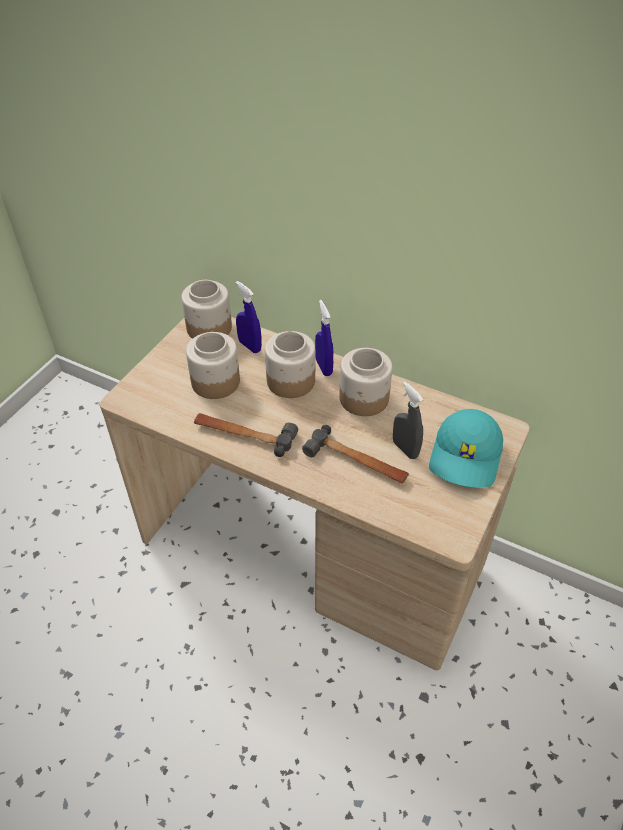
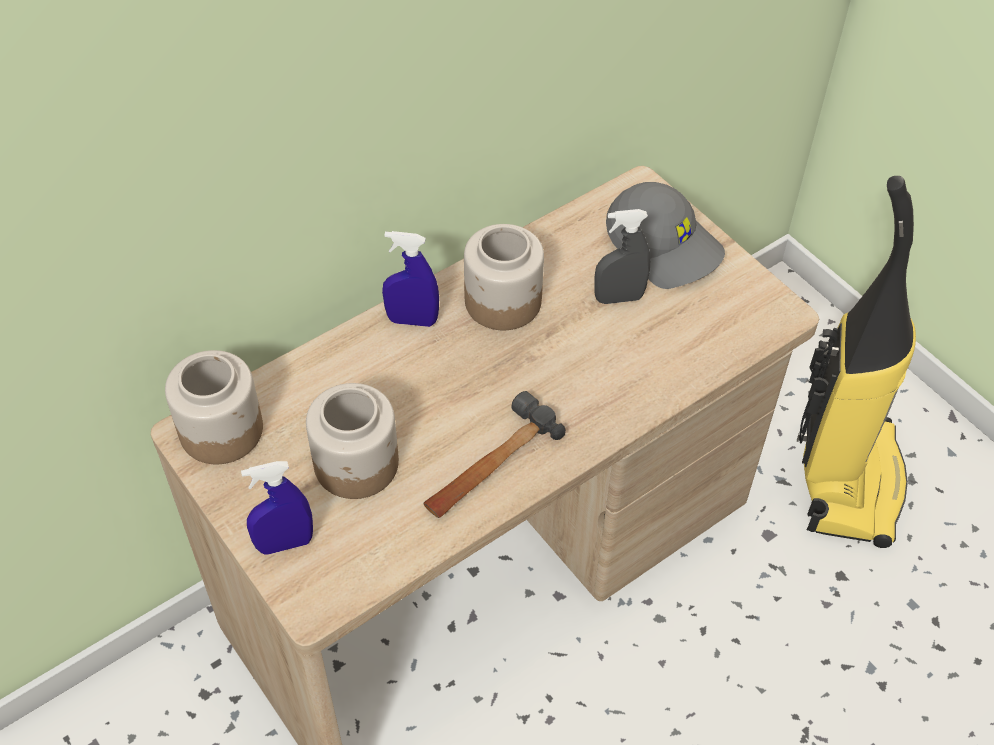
camera: 65 degrees left, 5 degrees up
blue spray bottle [236,281,262,353] -> blue spray bottle moved to [241,461,313,554]
jar [265,331,315,398] -> none
hammer [302,425,409,484] -> none
turquoise cap [429,409,503,488] -> grey cap [606,182,725,289]
none -> vacuum cleaner [797,176,916,548]

